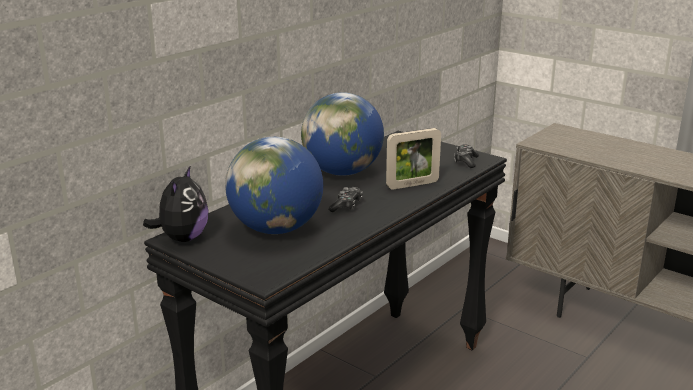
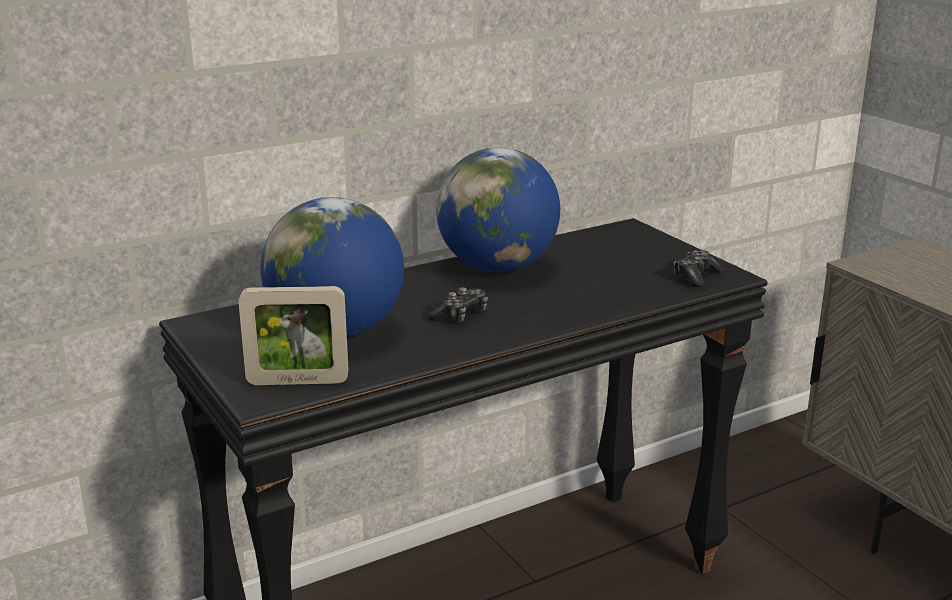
camera: 20 degrees right, 0 degrees up
plush toy [143,167,209,242] -> none
picture frame [386,128,441,190] -> picture frame moved to [238,286,348,385]

